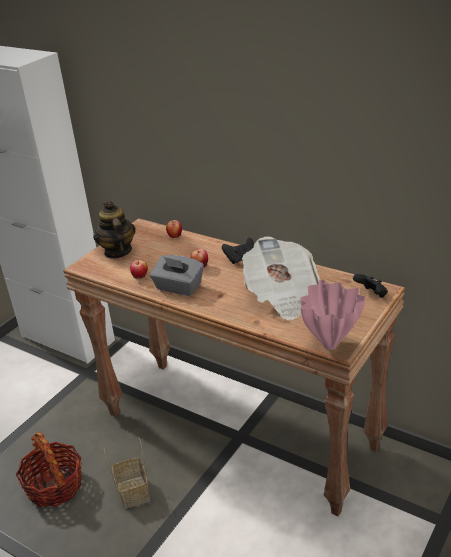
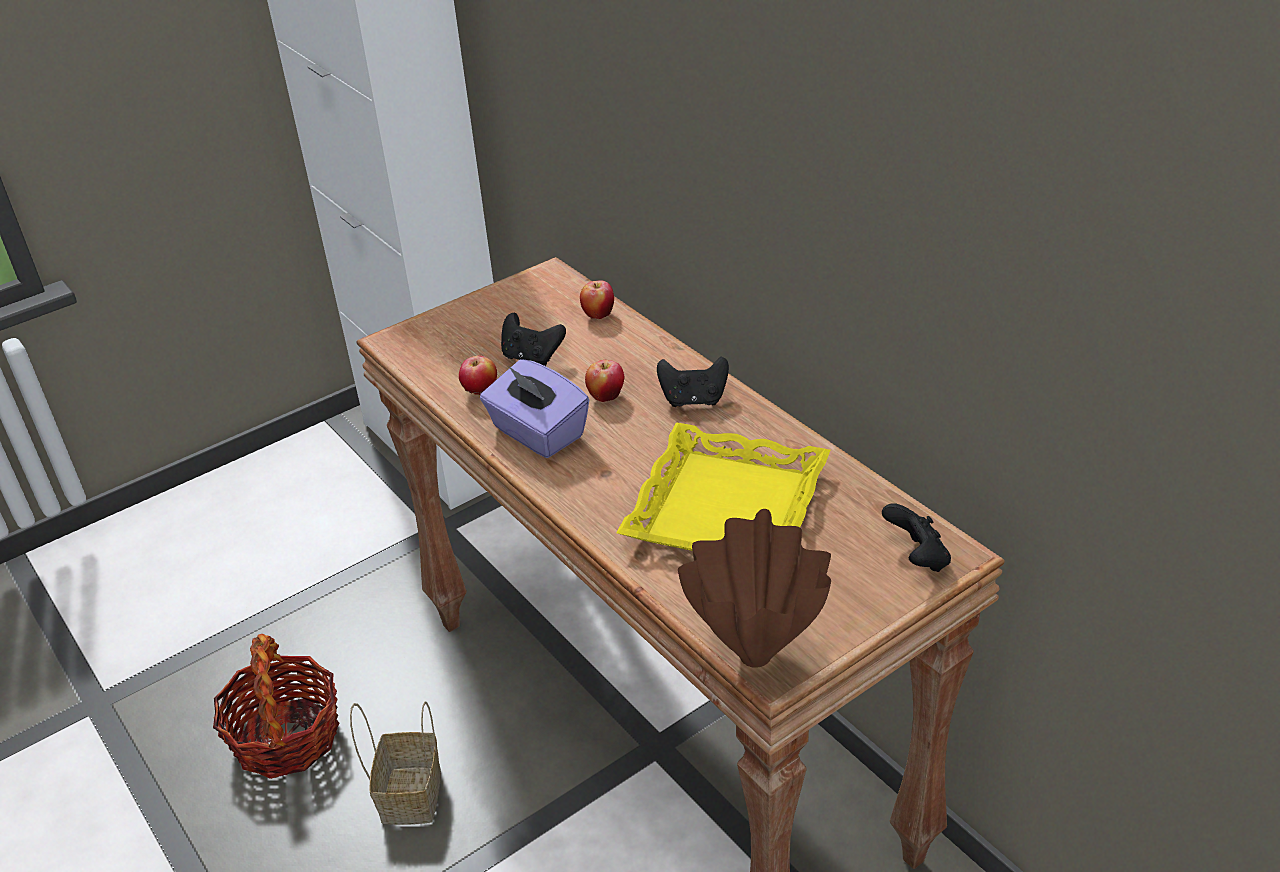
camera: 20 degrees right, 5 degrees up
teapot [93,201,135,259] -> none
grey tissue box [150,255,204,296] -> purple tissue box [480,359,589,458]
newspaper [242,236,320,321] -> yellow tray [616,422,830,551]
pink vase [300,279,366,350] -> brown vase [678,509,831,668]
none -> black game controller [501,313,566,366]

